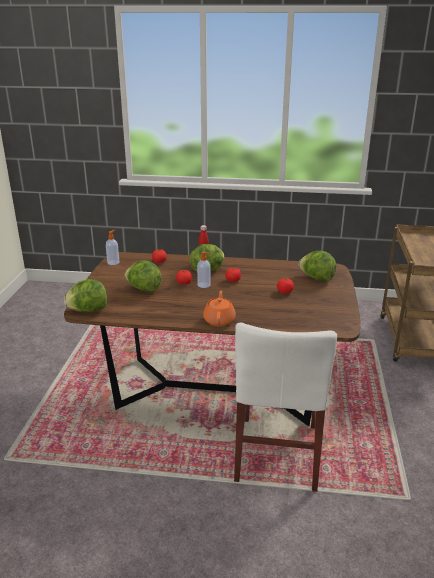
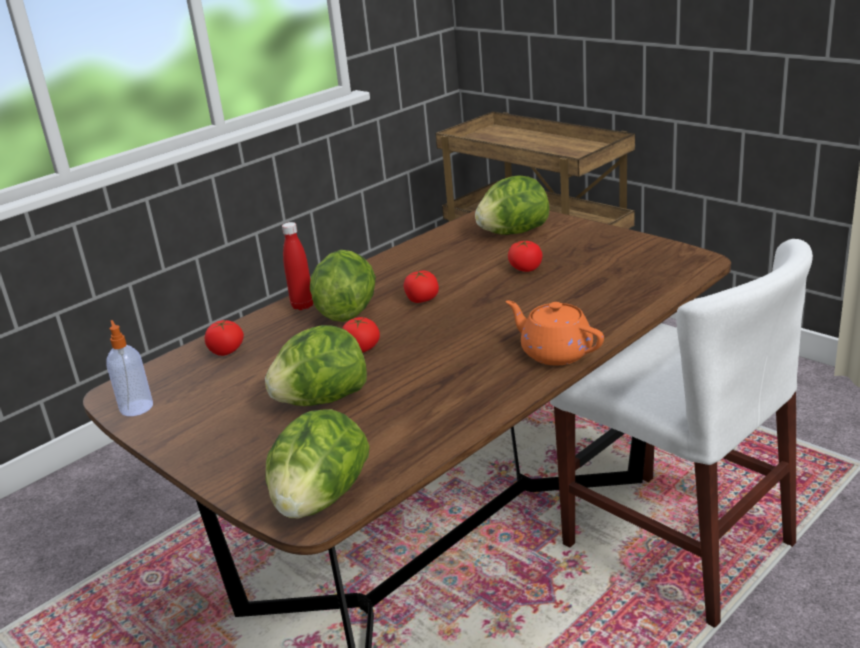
camera: 50 degrees left, 0 degrees up
soap dispenser [197,251,211,288] -> none

